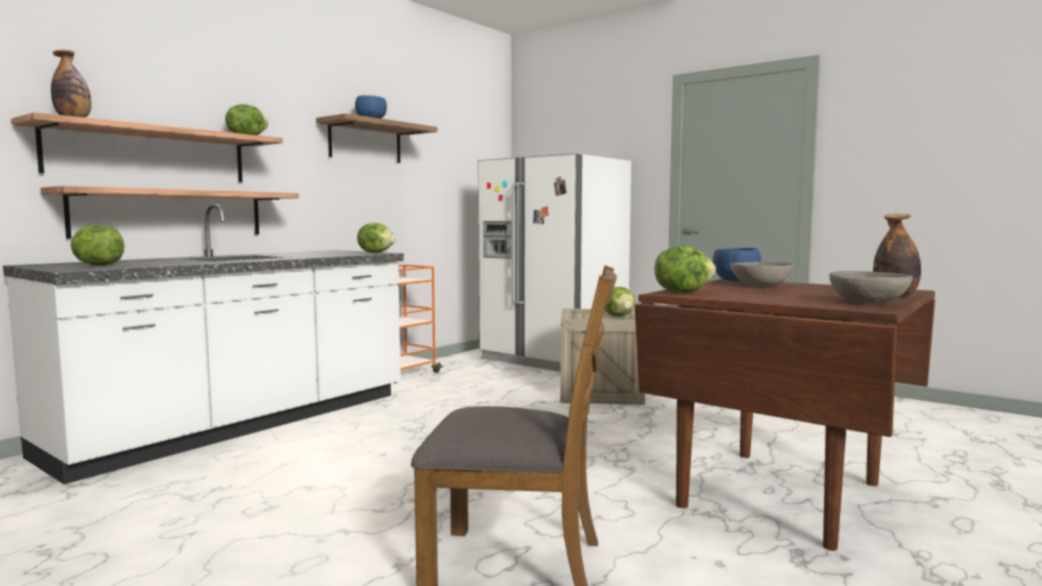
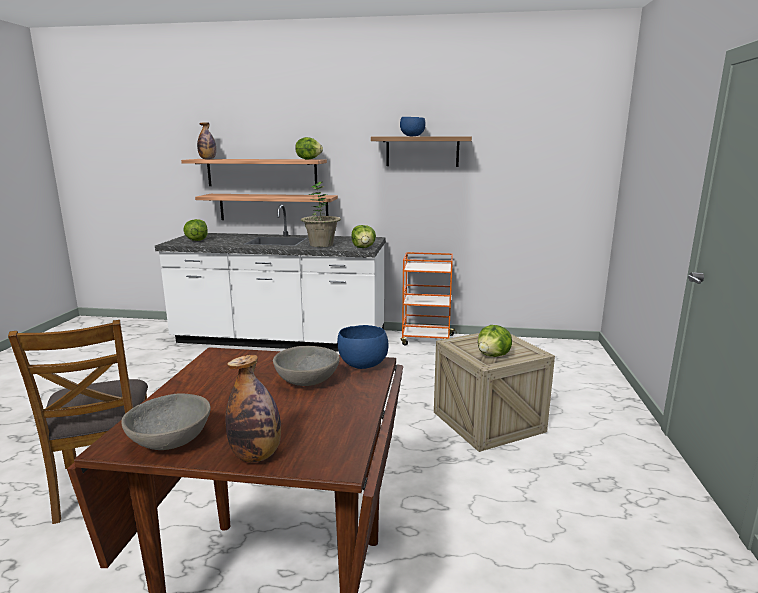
camera: 60 degrees right, 10 degrees up
white fridge [478,153,631,372] -> none
lettuce [655,245,716,293] -> none
none -> potted plant [301,182,341,247]

